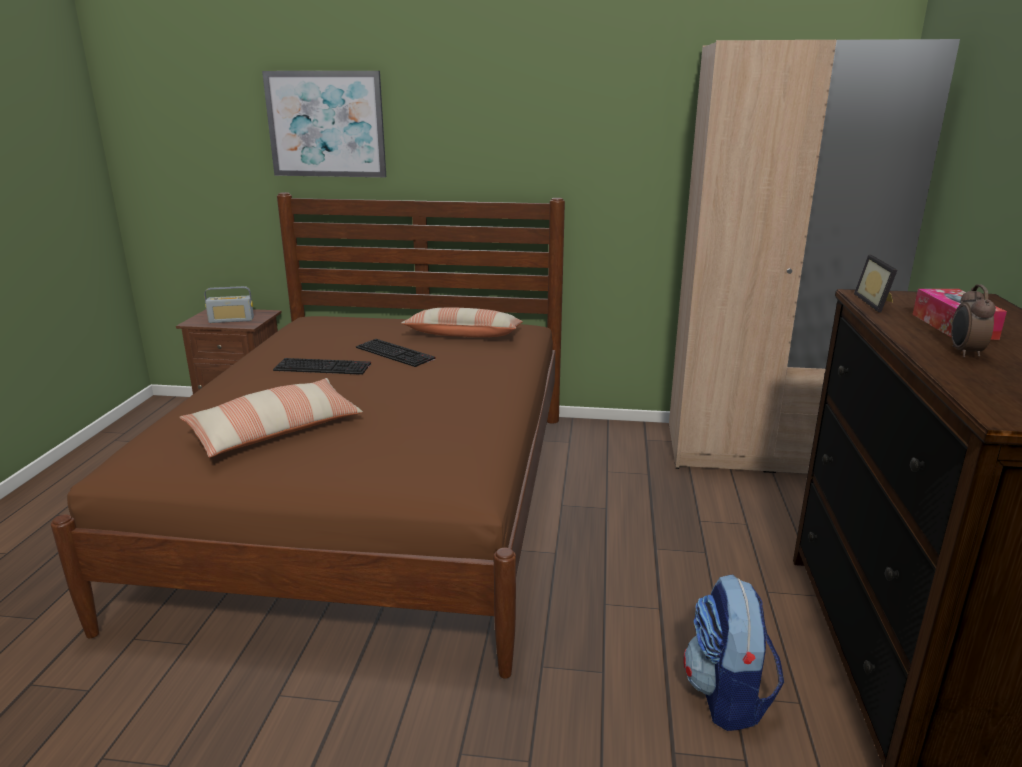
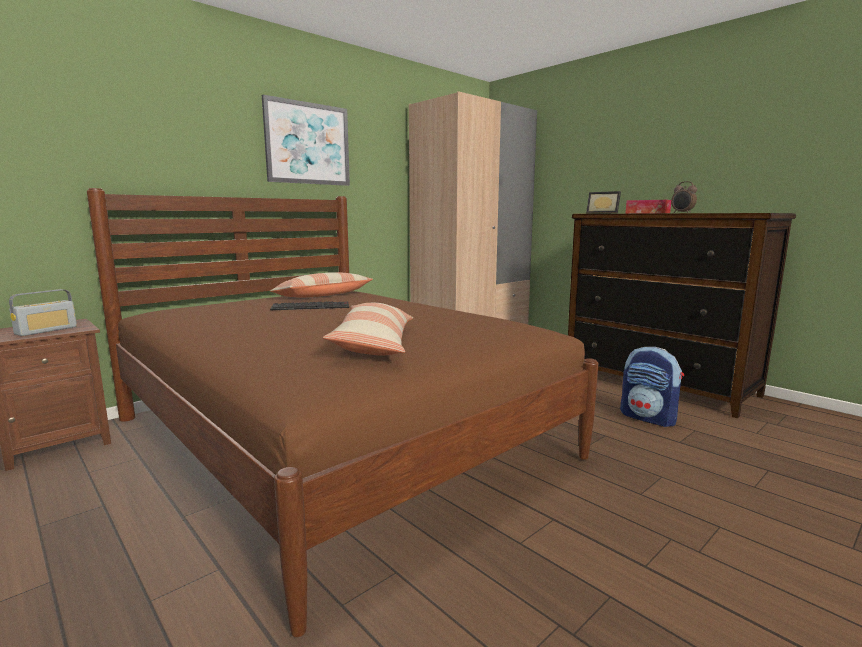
camera: 50 degrees left, 10 degrees down
picture [262,71,386,177] -> picture moved to [262,95,350,186]
keyboard [273,358,371,375] -> none

